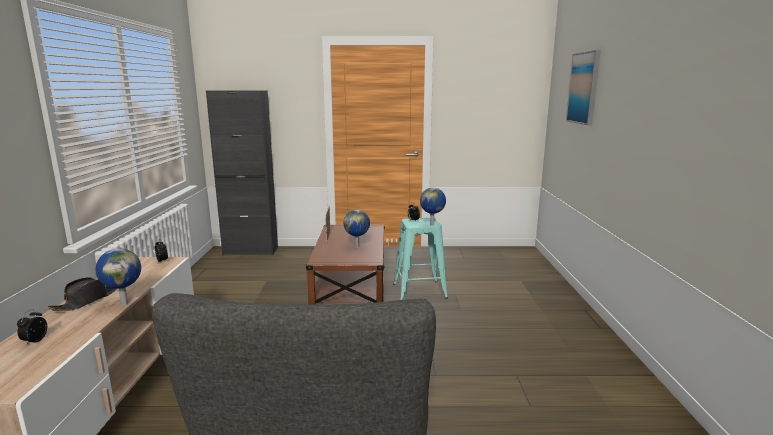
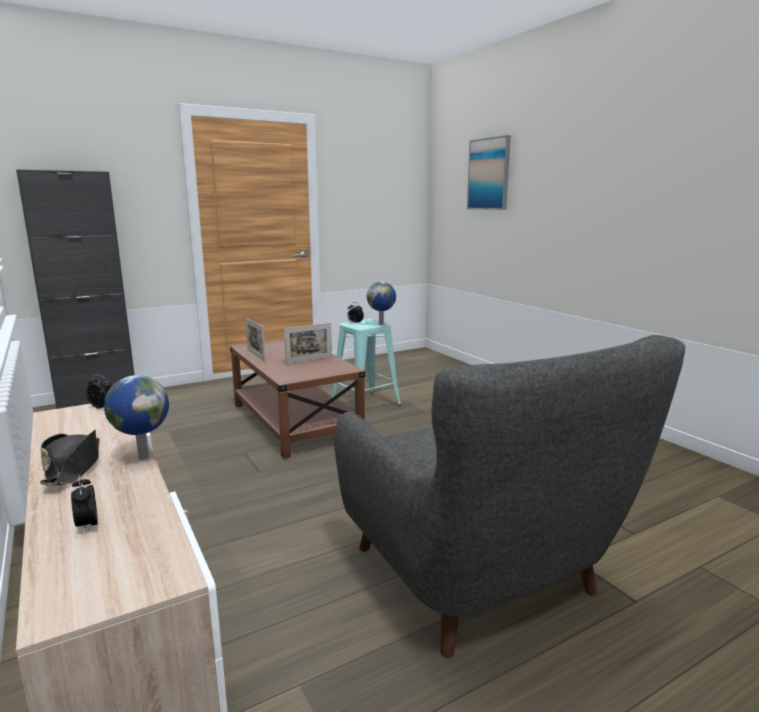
camera: 30 degrees left, 0 degrees up
globe [344,210,370,248] -> picture frame [284,323,332,364]

